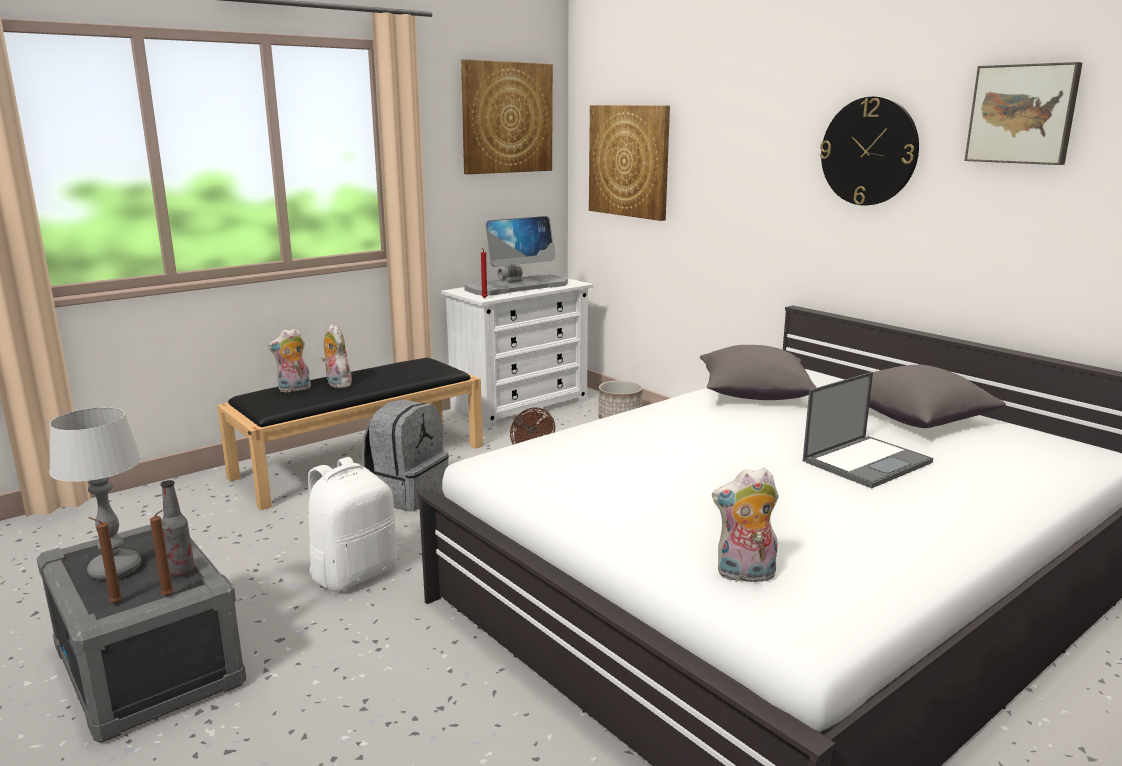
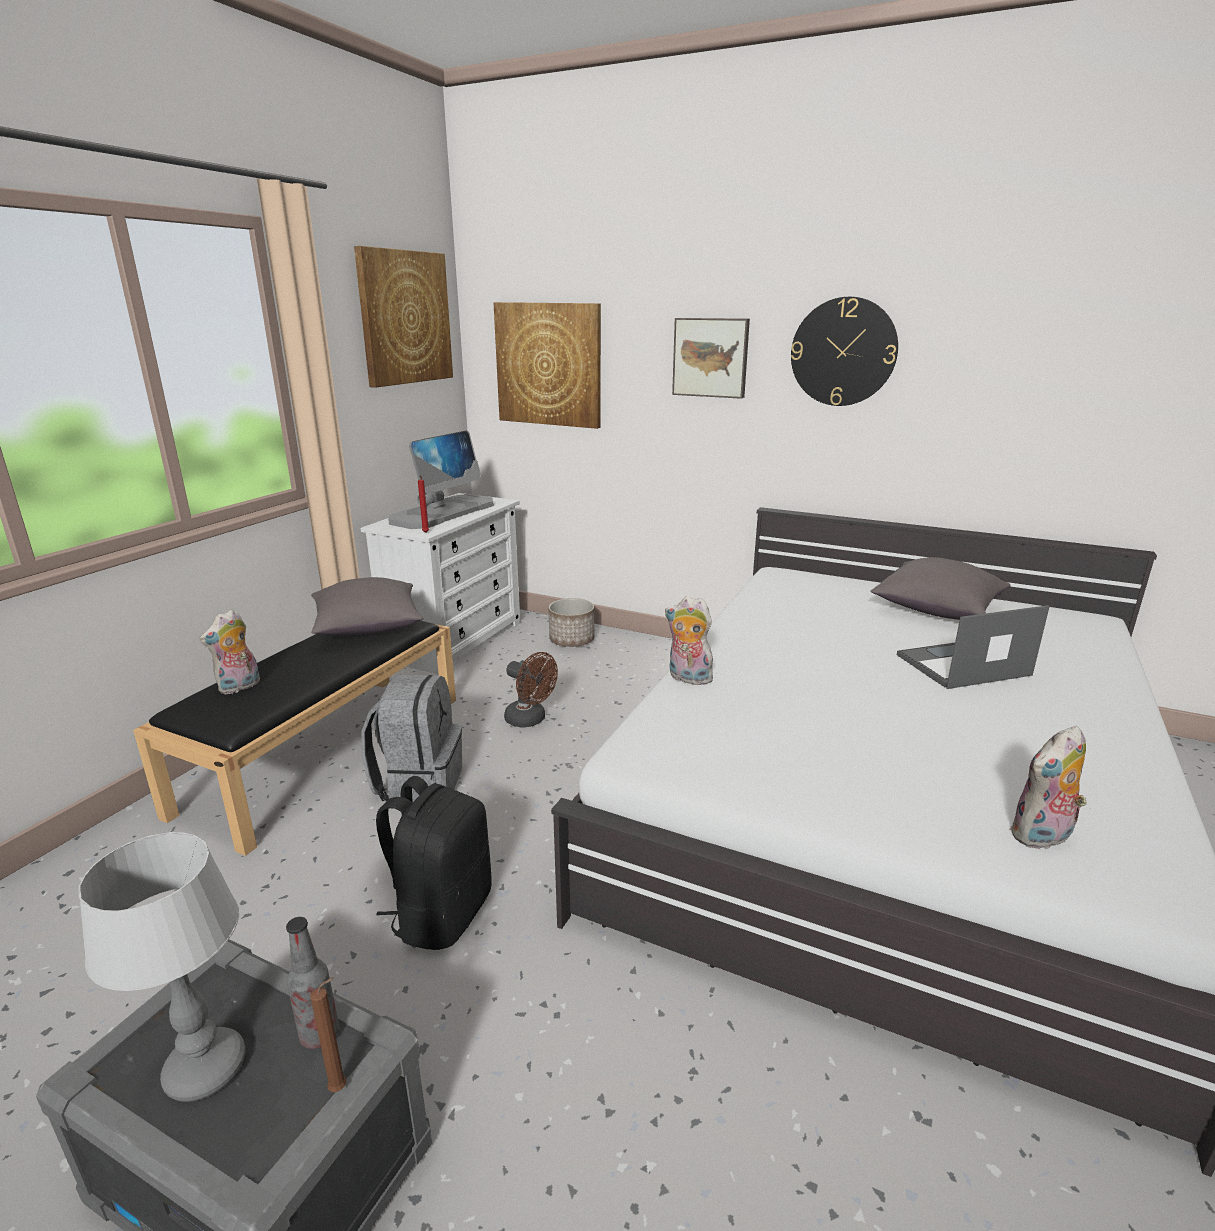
camera: 25 degrees left, 5 degrees up
brown candle [89,517,122,603] -> none
white backpack [308,457,397,592] -> black backpack [376,776,492,950]
plush toy [321,324,352,388] -> plush toy moved to [665,596,715,685]
grey pillow [700,345,817,400] -> grey pillow moved to [311,577,423,635]
laptop [803,372,933,488] -> laptop turned 135 degrees counterclockwise [897,605,1050,689]
picture [965,62,1082,165] -> picture moved to [672,318,750,399]

